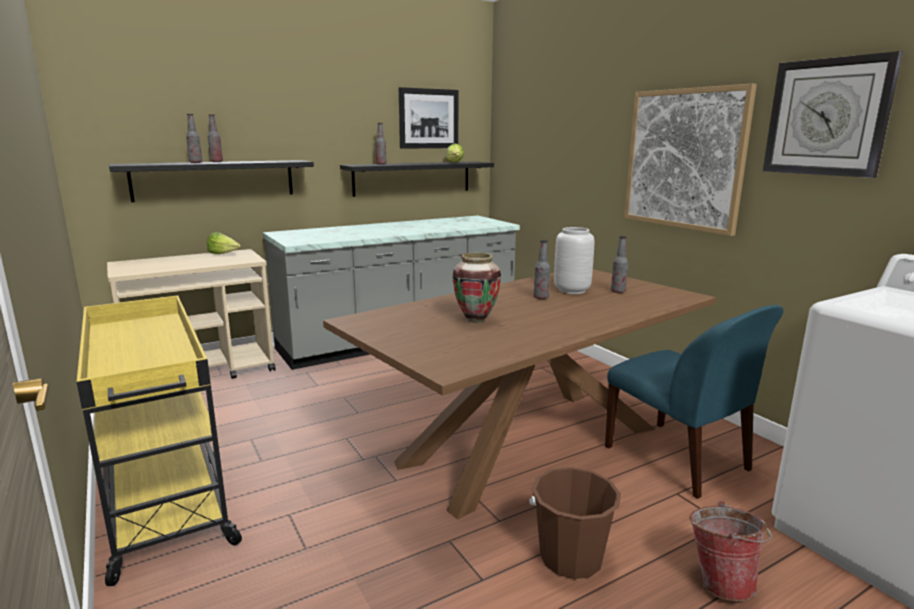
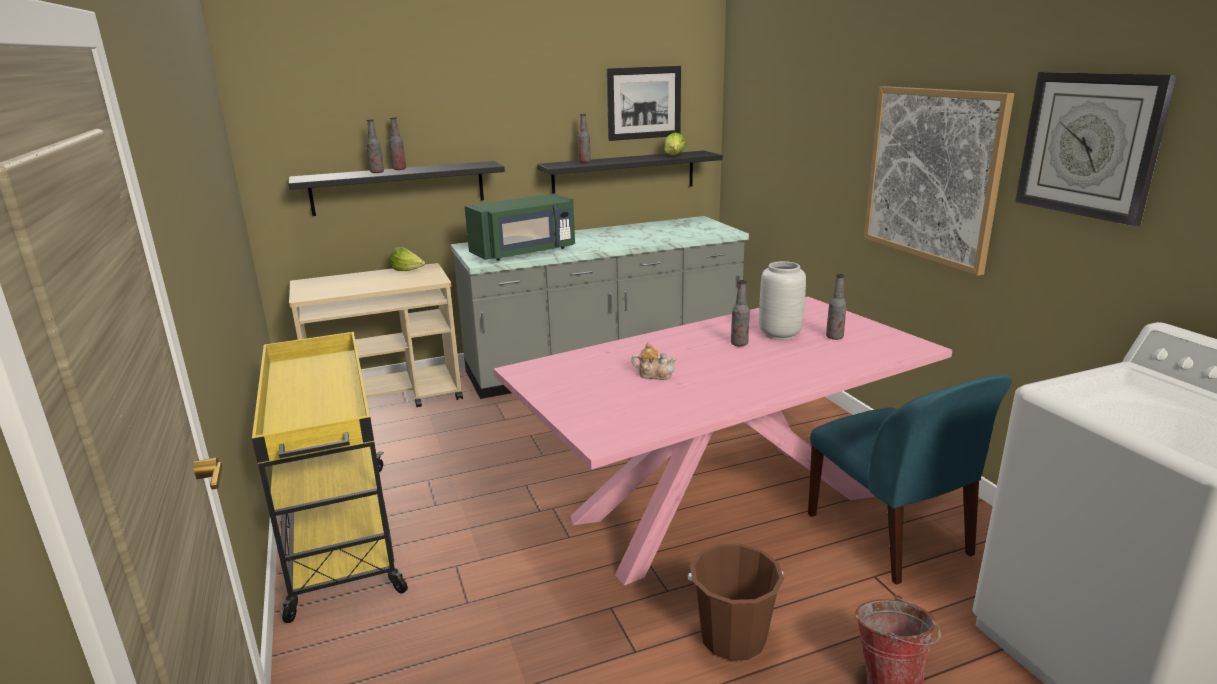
camera: 10 degrees right, 5 degrees up
brown dining table [323,269,716,519] -> pink dining table [494,297,952,586]
vase [452,253,501,323] -> teapot [631,342,677,380]
none -> green microwave [465,194,575,260]

